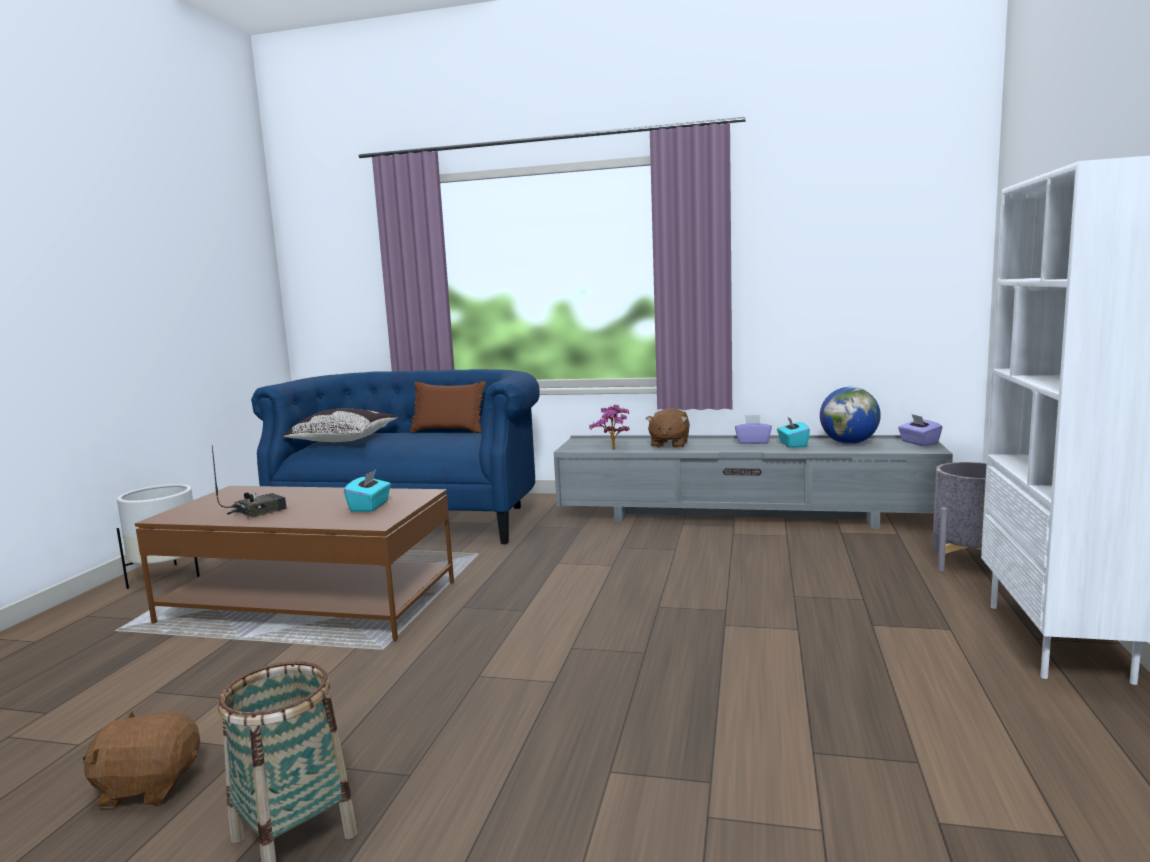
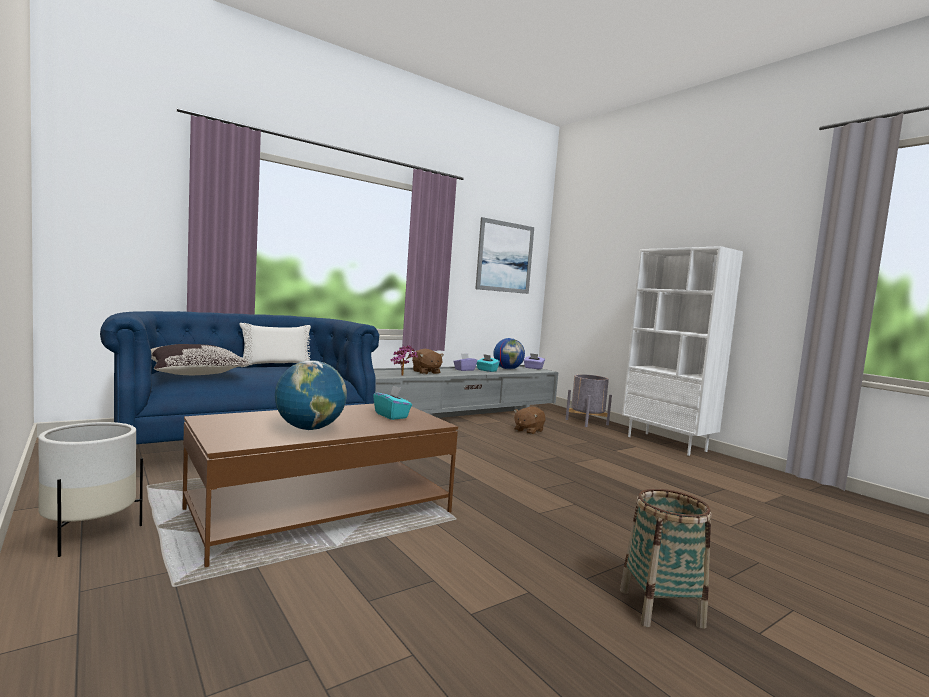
camera: 50 degrees left, 5 degrees down
brown plush toy [83,710,200,808] -> brown plush toy moved to [514,407,546,435]
radio [212,445,287,518] -> globe [275,360,347,430]
brown pillow [410,381,486,434] -> white pillow [239,323,311,367]
none -> picture [475,217,534,294]

